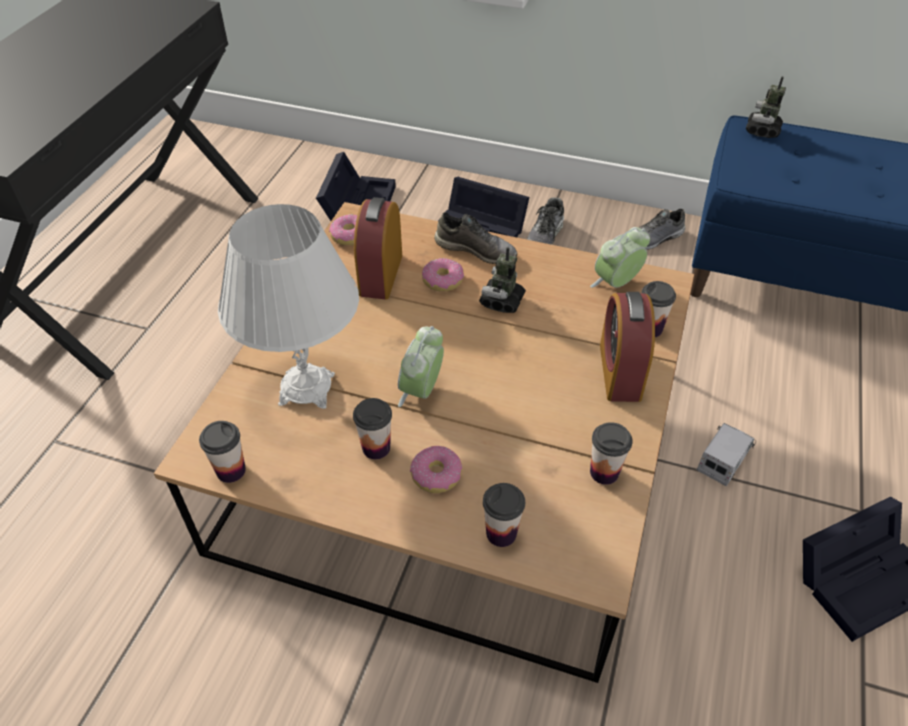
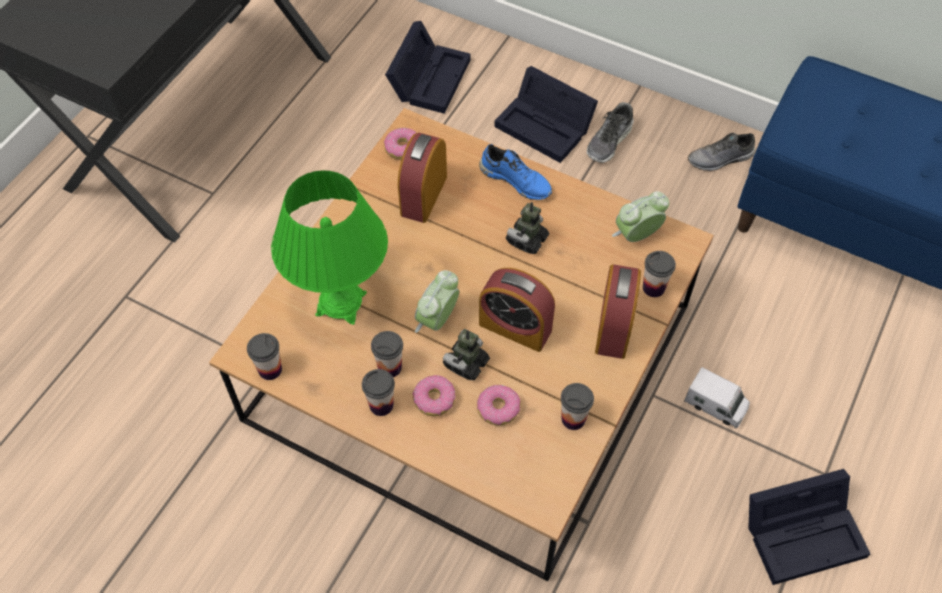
camera: 10 degrees right, 10 degrees up
white table lamp [218,204,359,409] -> green table lamp [271,170,388,325]
donut [422,258,464,292] -> donut moved to [477,385,521,425]
grey shoe [434,212,517,264] -> blue shoe [479,144,552,200]
cup [483,483,525,547] -> cup moved to [362,369,395,416]
toy truck [697,423,756,486] -> toy truck turned 75 degrees clockwise [684,367,750,428]
toy robot [746,77,786,138] -> toy robot moved to [443,329,490,380]
none -> alarm clock [479,268,555,352]

